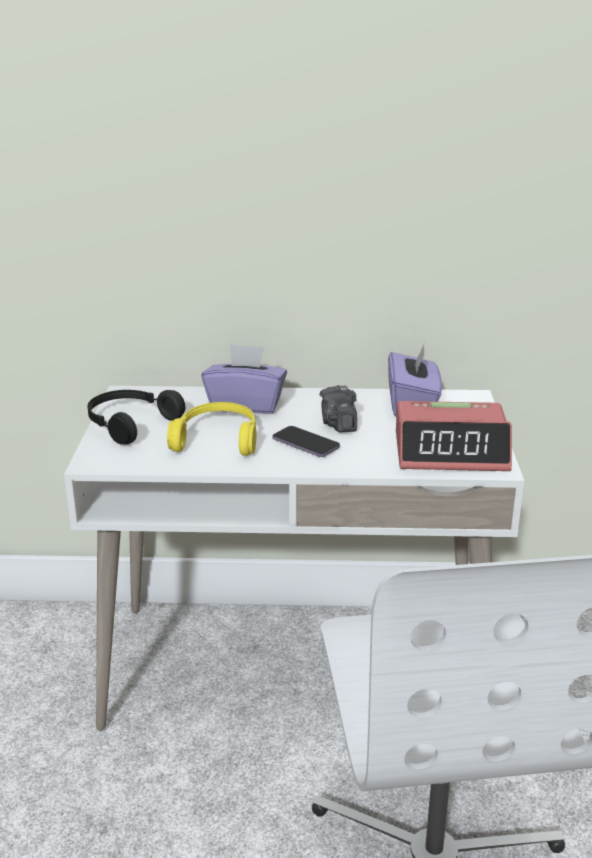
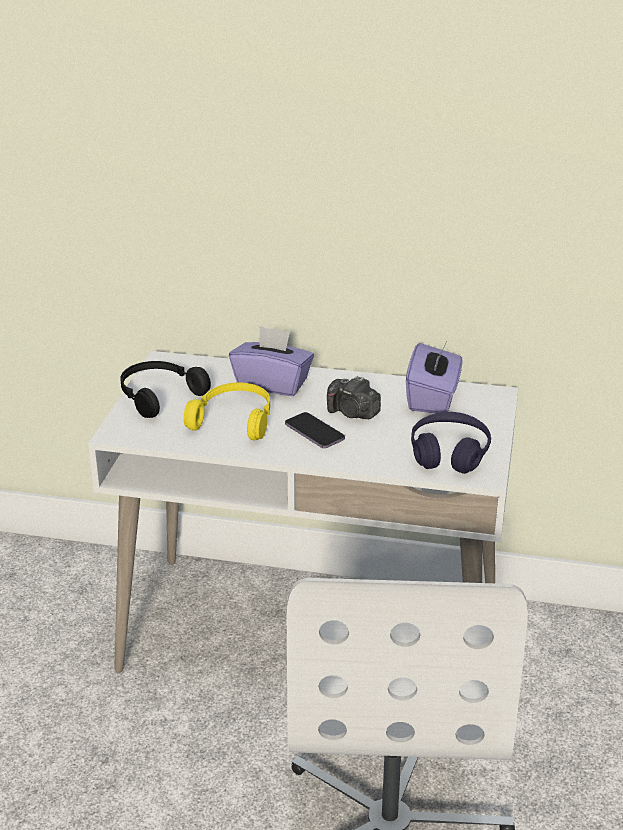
camera: 10 degrees right, 5 degrees up
camera [319,385,357,433] -> camera turned 60 degrees counterclockwise [327,376,381,419]
alarm clock [396,401,512,471] -> purple headphones [411,412,491,474]

